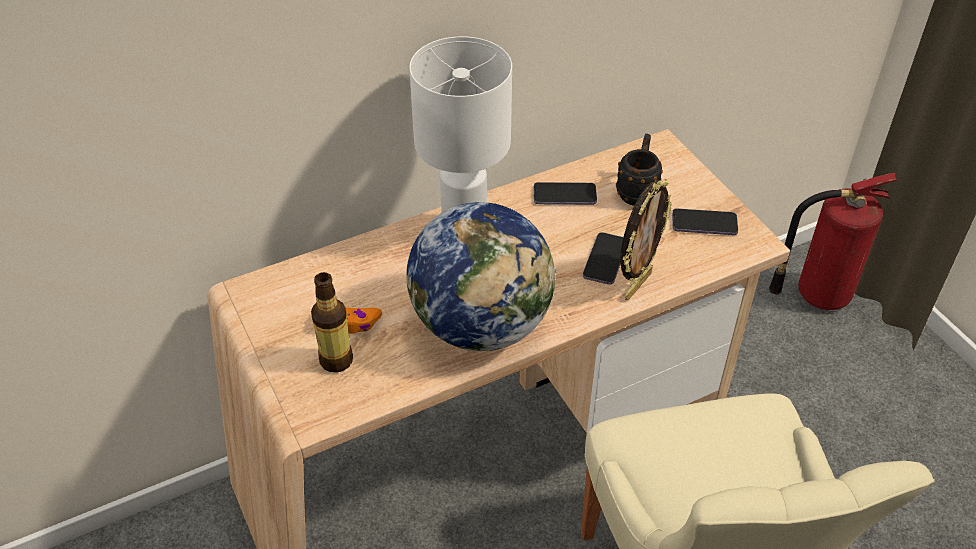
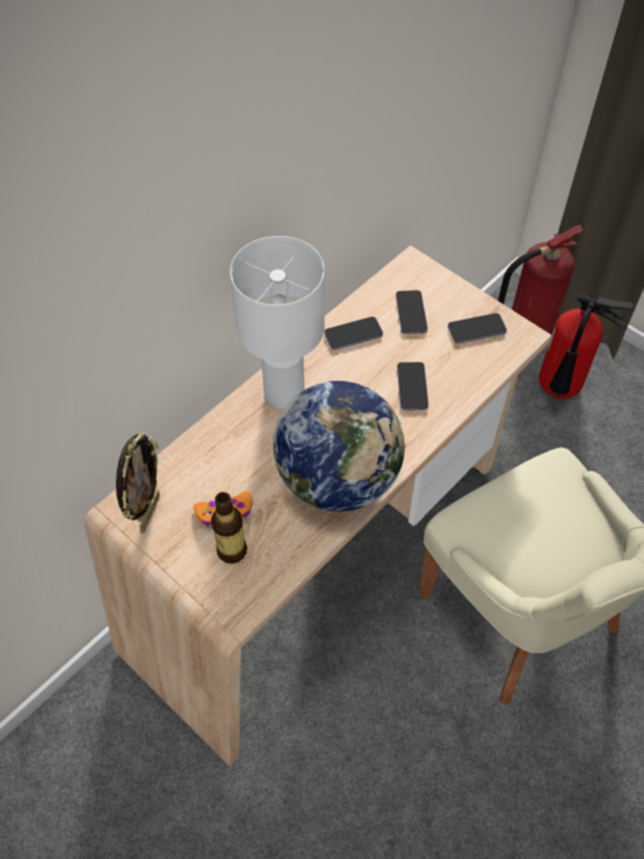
camera: 20 degrees left, 10 degrees up
black mug [616,134,663,206] -> phone [396,290,428,334]
picture frame [620,179,672,300] -> picture frame moved to [116,433,160,533]
none -> fire extinguisher [539,294,634,399]

